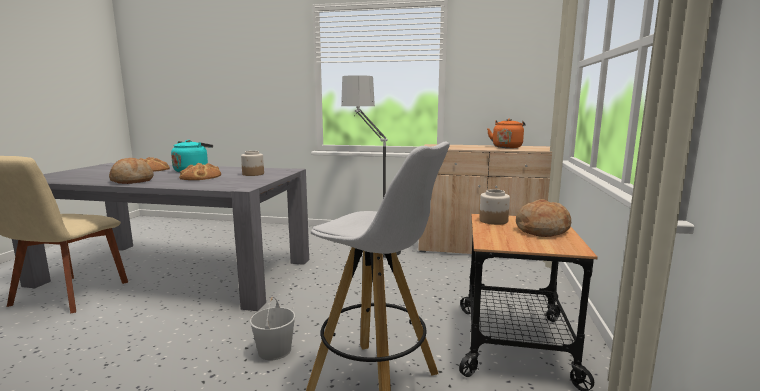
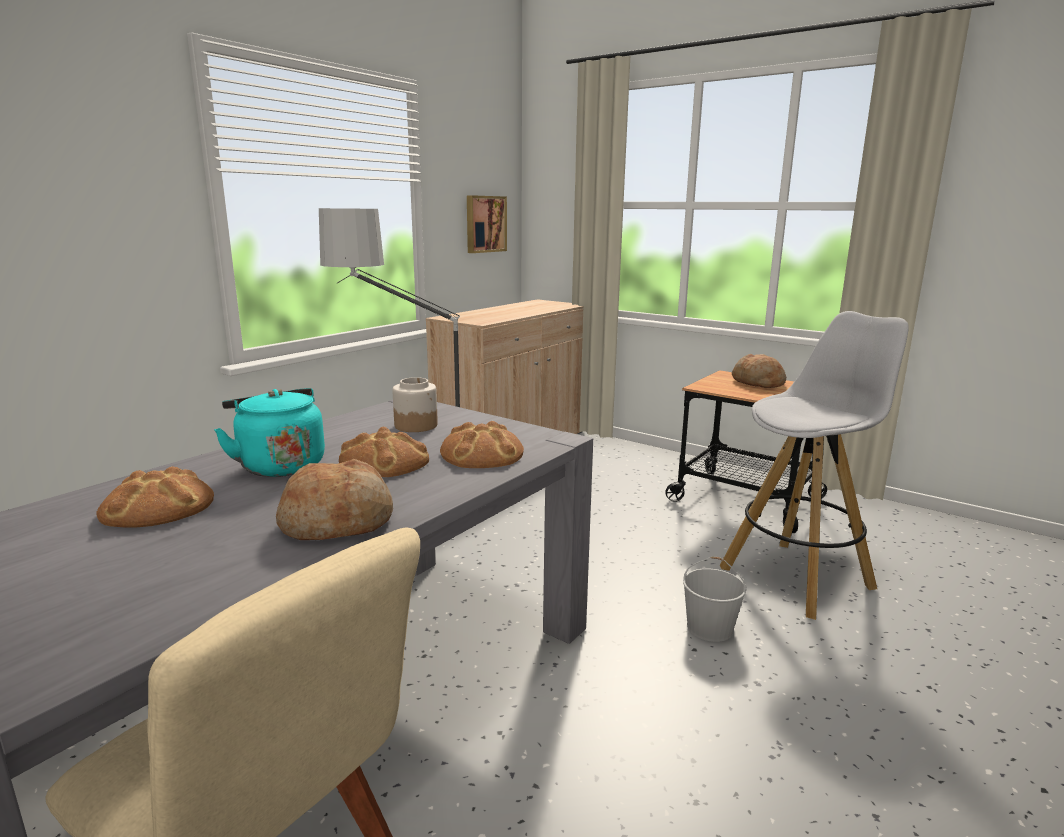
camera: 65 degrees left, 5 degrees up
jar [479,189,510,225] -> none
orange kettle [487,118,526,148] -> none
none -> bread [440,421,524,468]
none -> picture [467,195,507,253]

